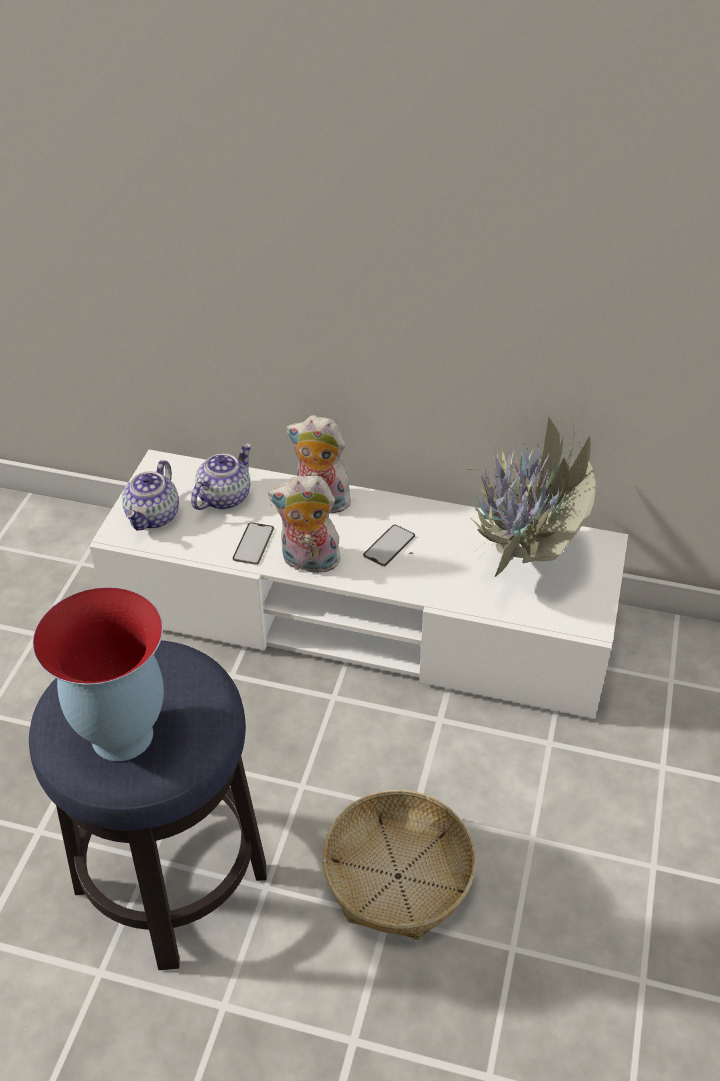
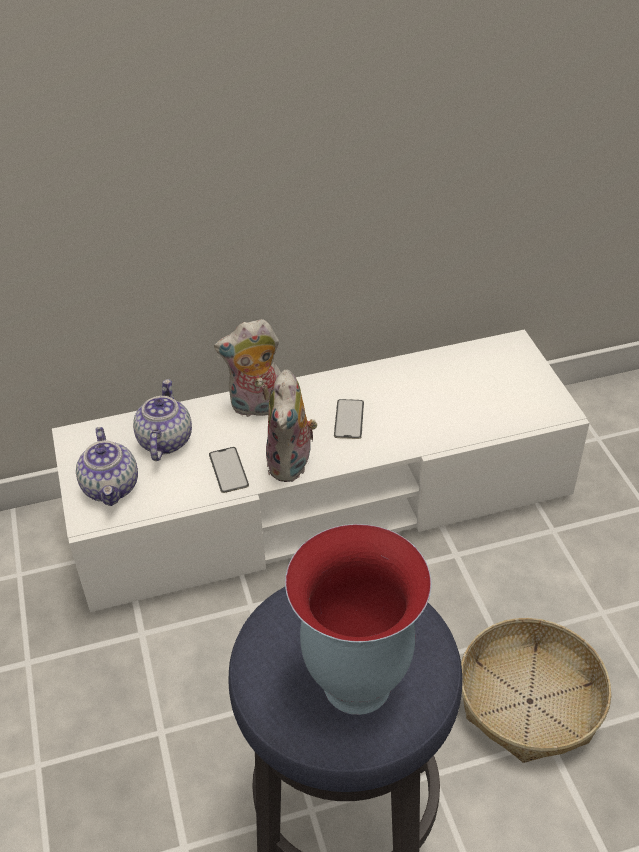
camera: 30 degrees left, 0 degrees up
plush toy [268,476,343,573] -> plush toy turned 60 degrees counterclockwise [266,369,317,482]
potted plant [408,415,596,577] -> none

